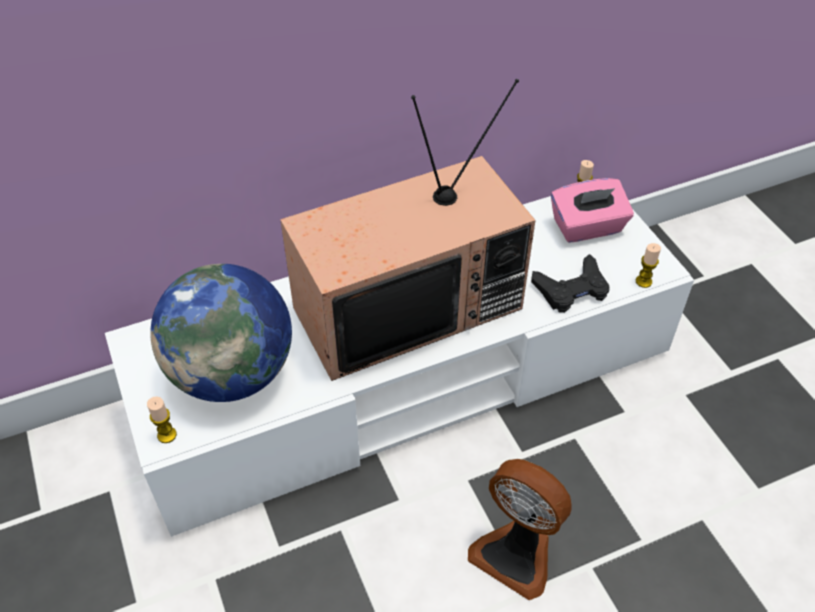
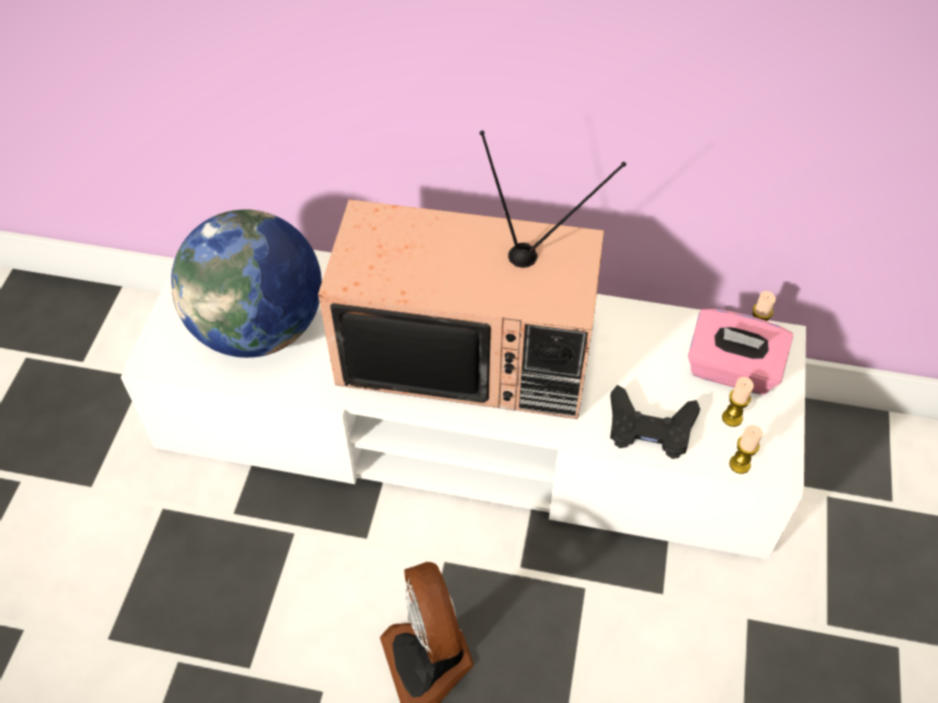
camera: 35 degrees right, 5 degrees up
candle [147,397,177,443] -> candle moved to [722,377,754,427]

